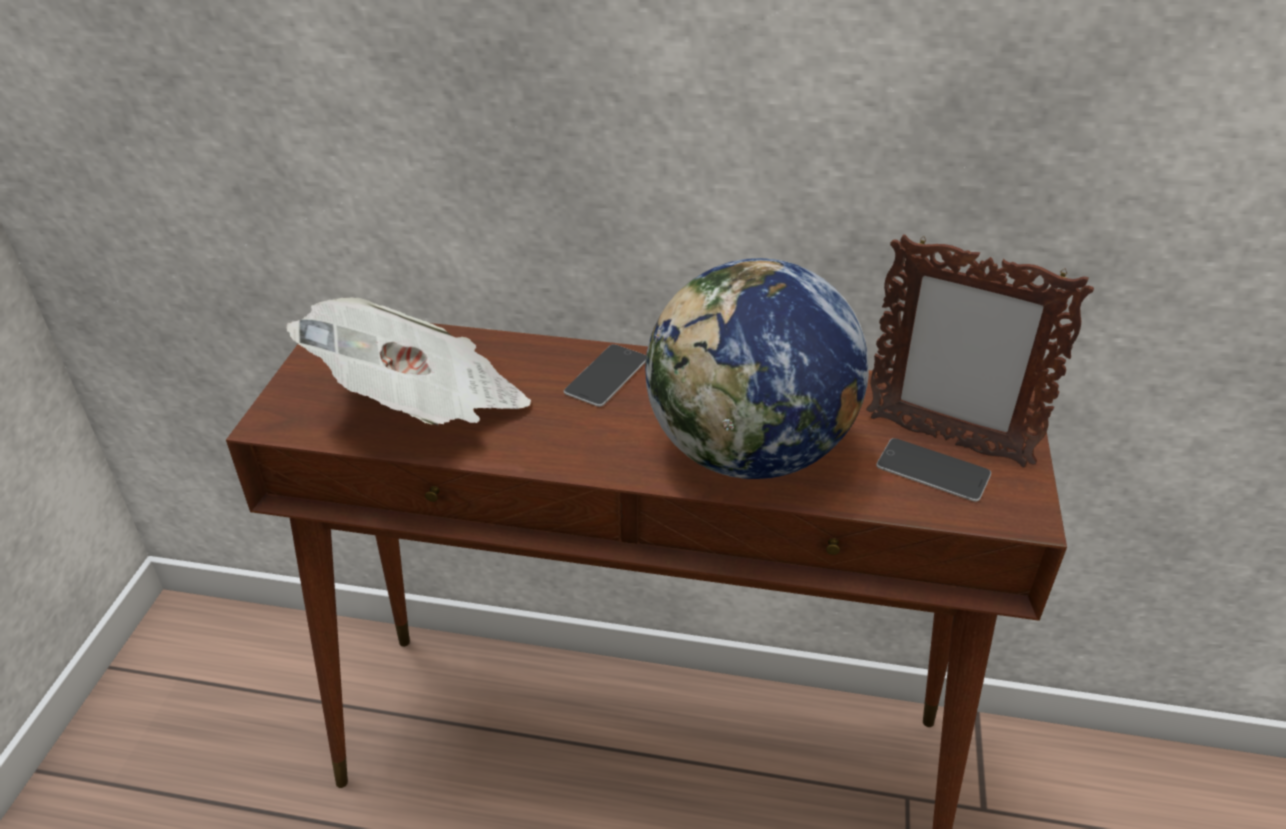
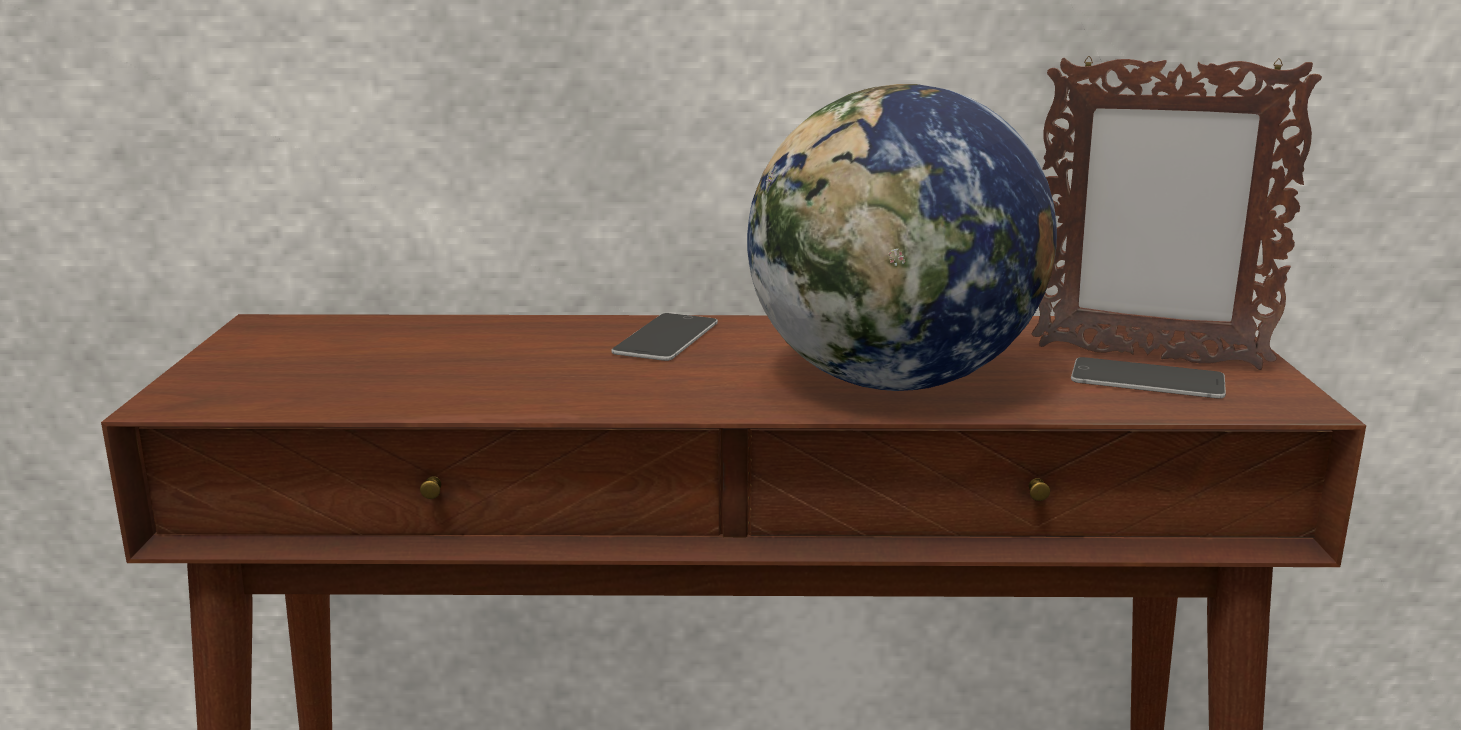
camera: 10 degrees left, 20 degrees down
newspaper [286,297,531,425] -> none

